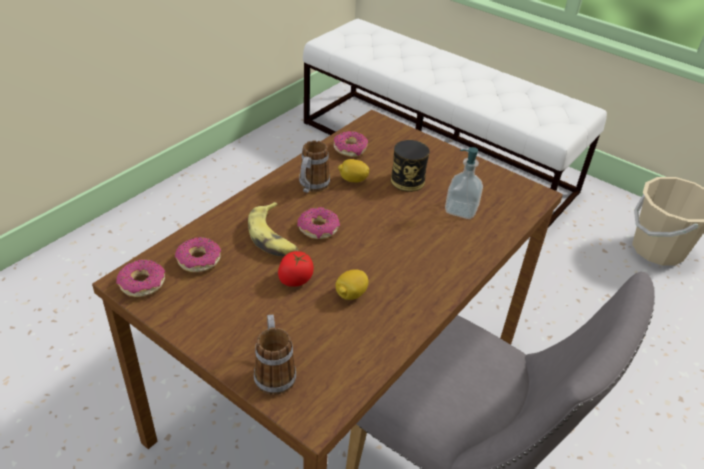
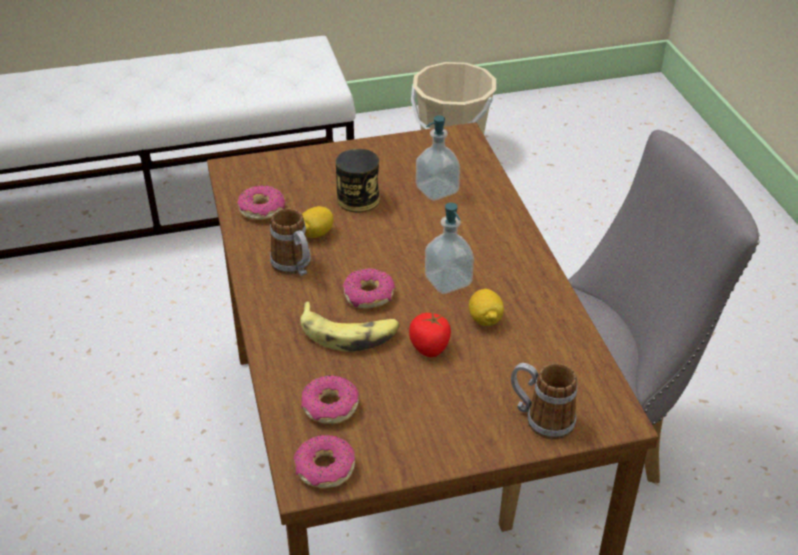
camera: 50 degrees left, 0 degrees up
none -> soap dispenser [425,203,474,294]

